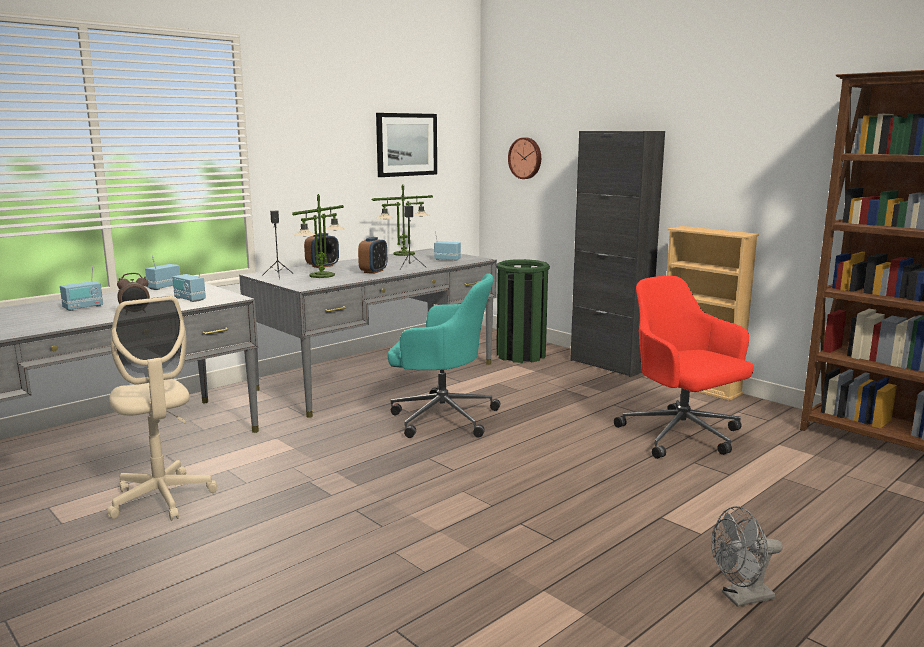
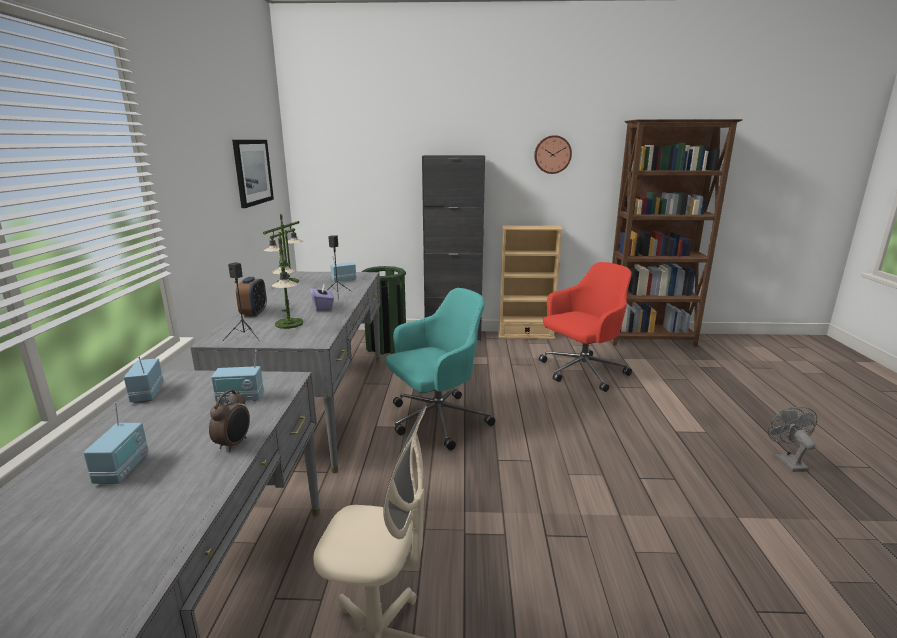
camera: 45 degrees left, 5 degrees up
alarm clock [358,237,387,274] -> purple tissue box [310,284,334,311]
wall clock [508,138,541,179] -> wall clock moved to [534,135,572,174]
red office chair [614,276,754,459] -> red office chair turned 135 degrees clockwise [539,262,632,392]
grey fan [711,506,783,607] -> grey fan turned 150 degrees clockwise [768,407,817,472]

